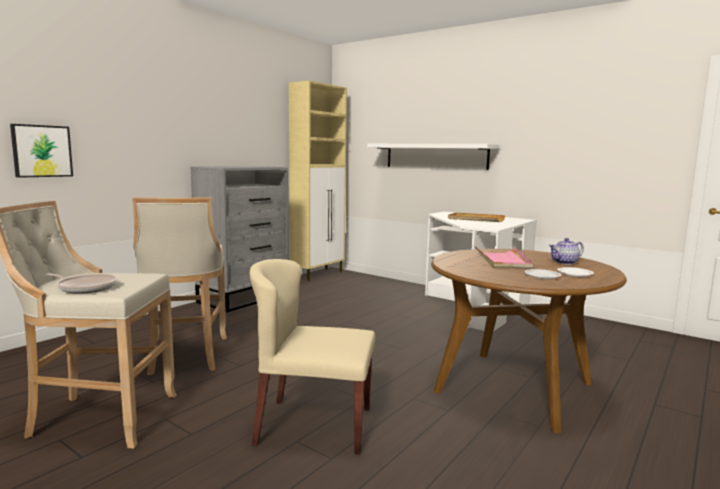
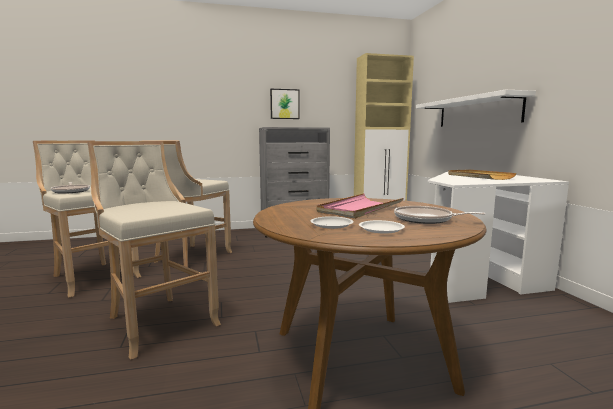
camera: 40 degrees right, 0 degrees up
picture [10,124,73,178] -> picture moved to [270,89,300,119]
beige chair [249,259,376,455] -> beige stool [87,141,221,360]
teapot [549,238,584,265] -> frying pan [394,206,486,224]

